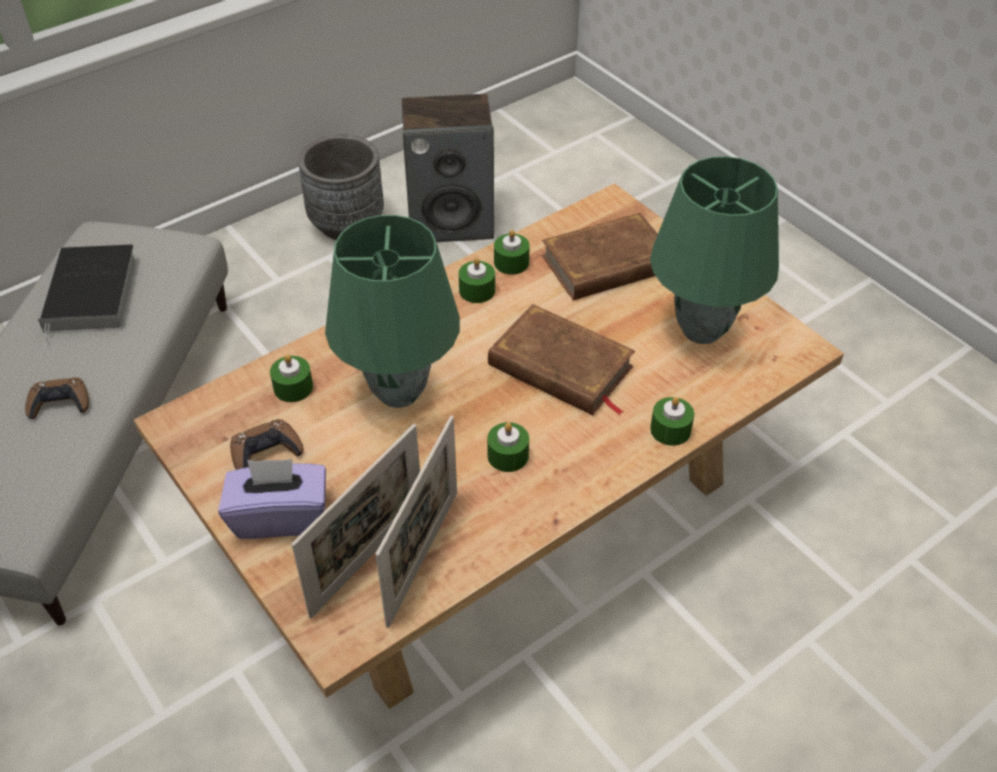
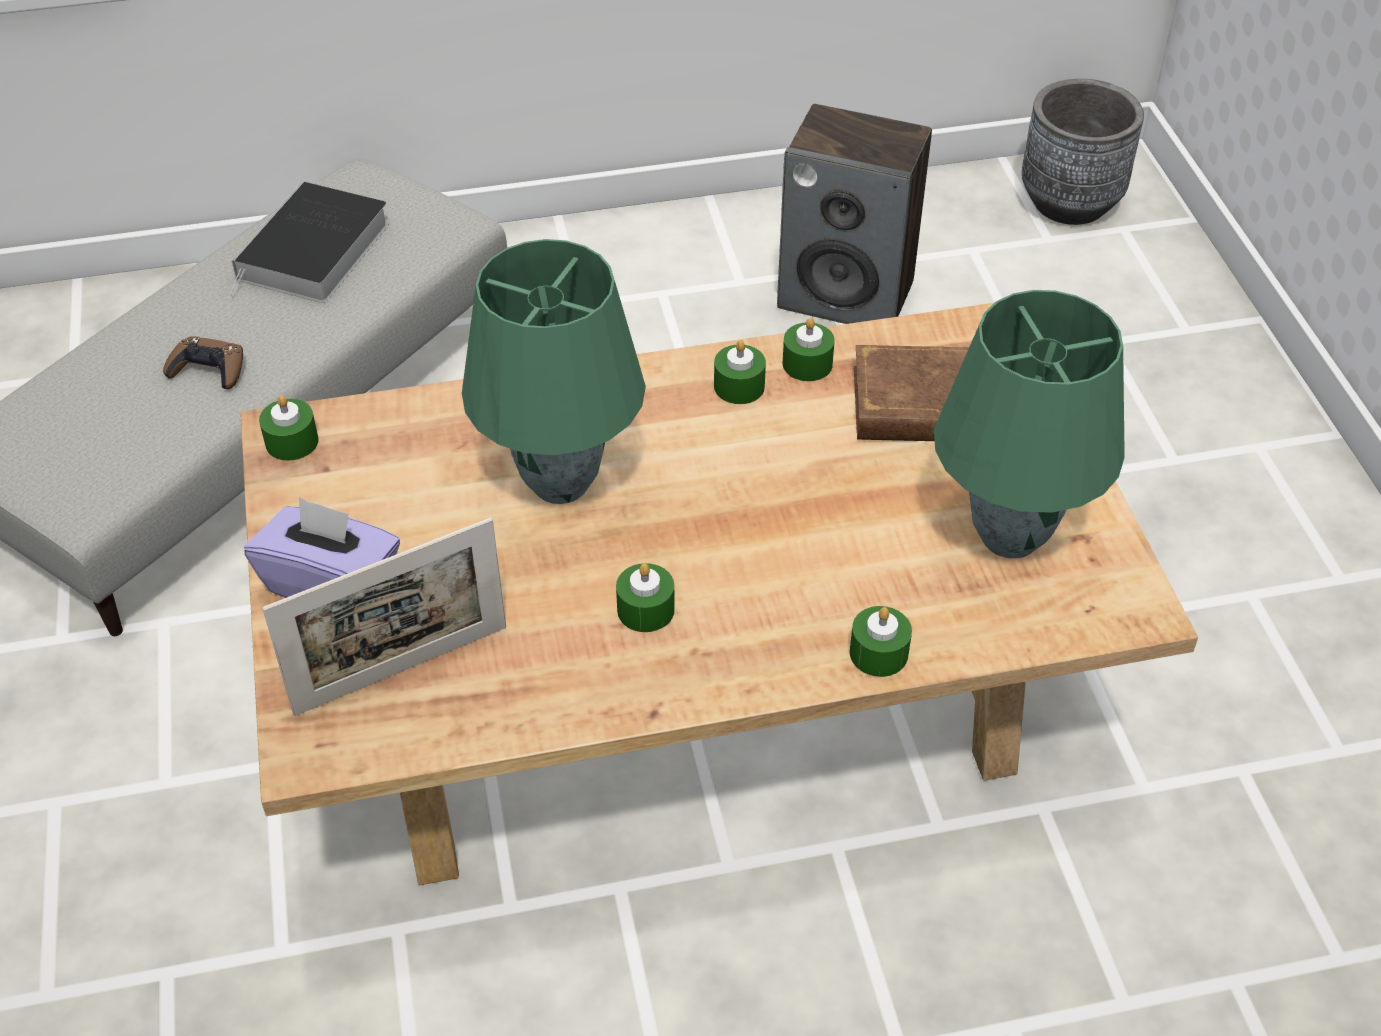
camera: 25 degrees right, 0 degrees up
brown game controller [230,419,303,470] -> none
green candle [270,354,313,402] -> green candle moved to [259,395,319,461]
grey planter [298,134,384,240] -> grey planter moved to [1021,79,1144,225]
picture frame [376,415,457,628] -> none
brown book [488,304,635,415] -> none

